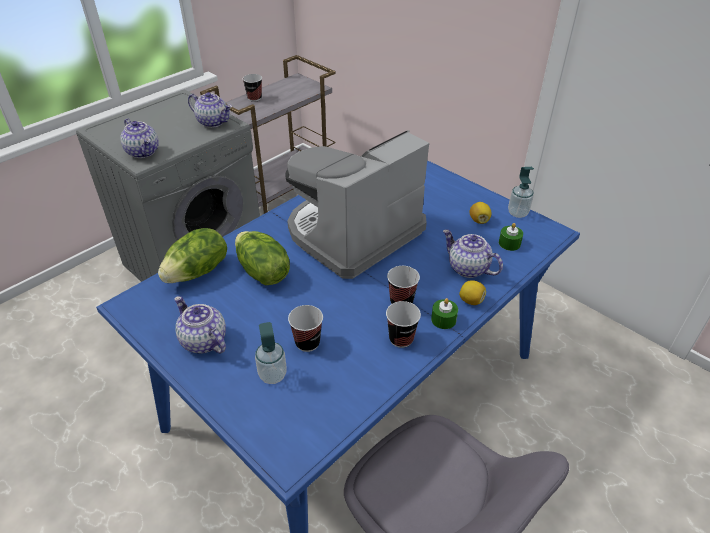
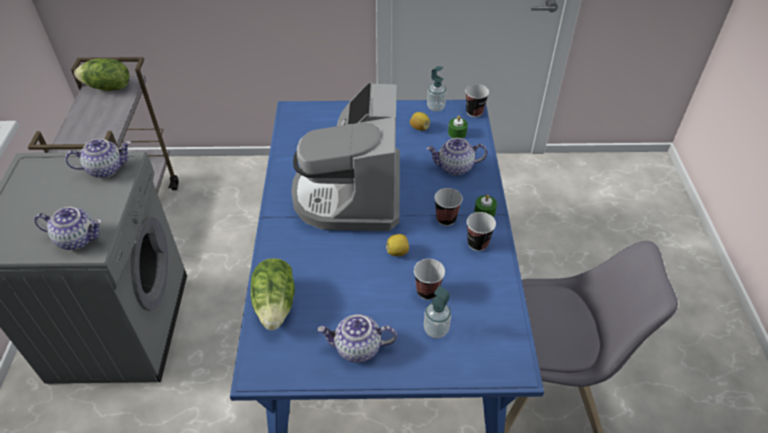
camera: 45 degrees left, 5 degrees up
lettuce [235,231,290,285] -> lettuce moved to [74,59,129,91]
cup [242,74,262,102] -> cup moved to [465,84,489,117]
lemon [459,280,486,305] -> lemon moved to [386,234,409,256]

